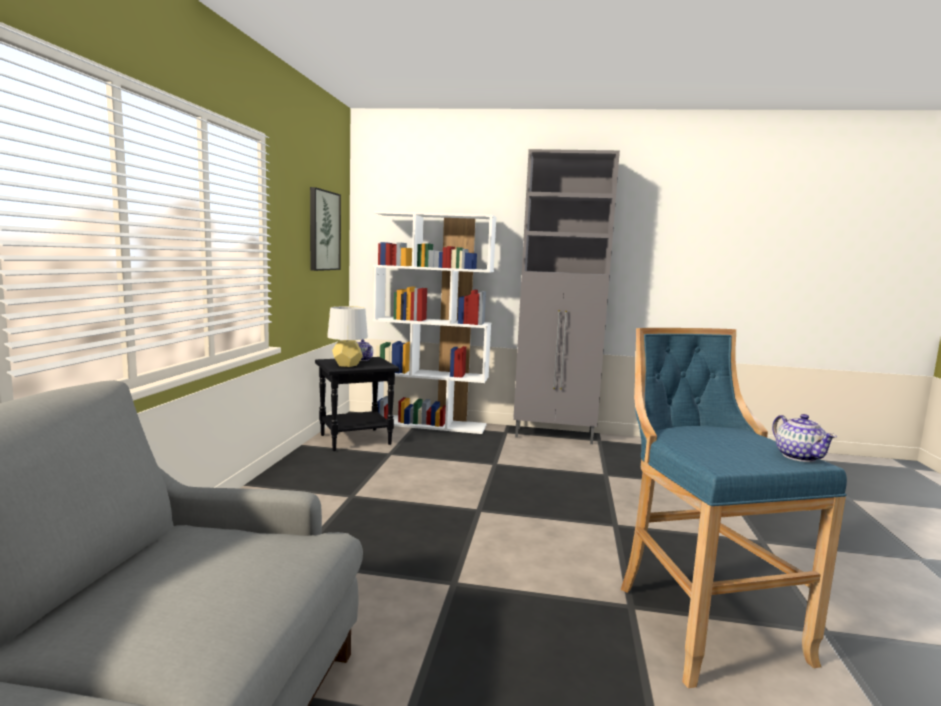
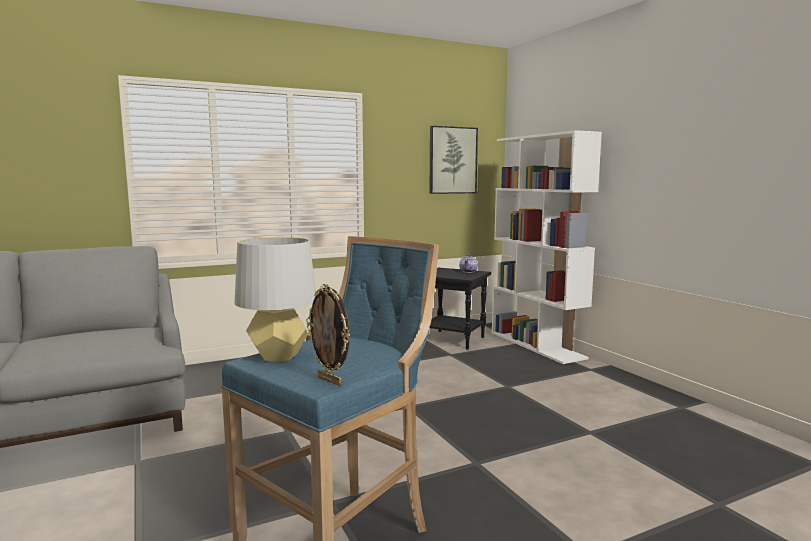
camera: 55 degrees right, 0 degrees up
grey table lamp [327,306,368,367] -> grey table lamp moved to [234,237,316,362]
grey cabinet [513,149,620,444] -> none
teapot [772,414,837,462] -> picture frame [306,284,350,386]

